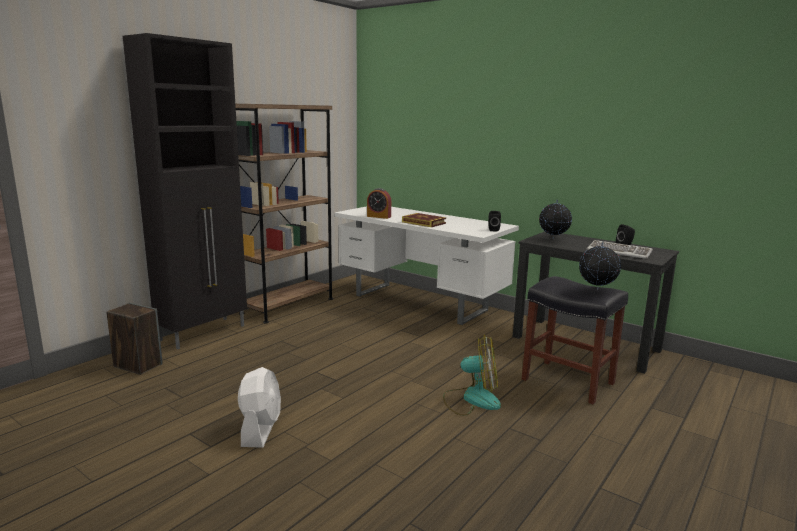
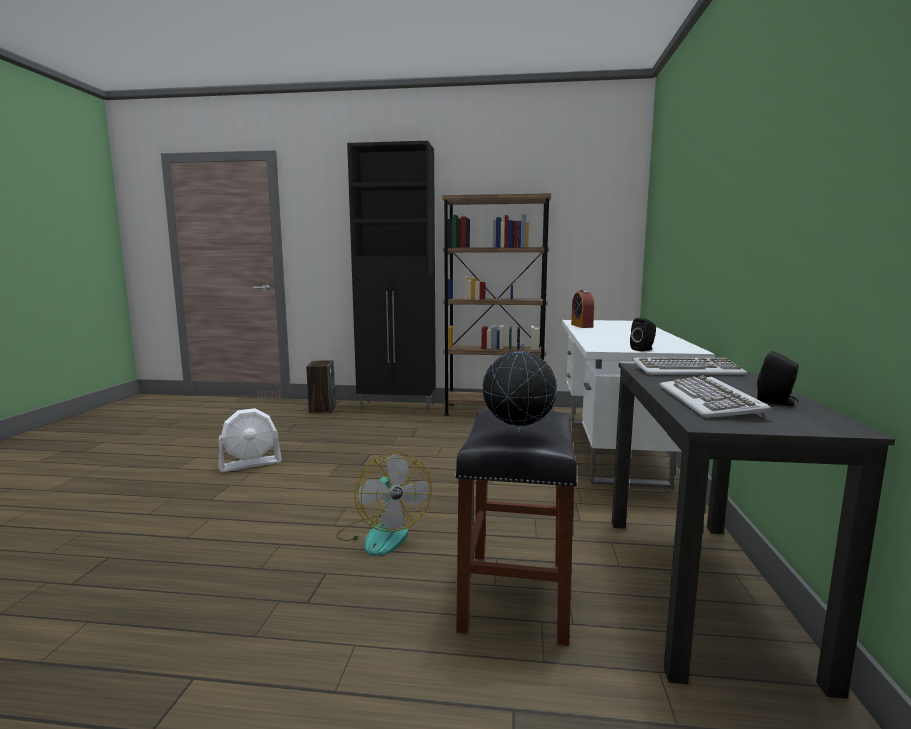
camera: 60 degrees right, 5 degrees down
book [402,213,446,227] -> none
globe [539,200,572,239] -> keyboard [632,358,748,375]

